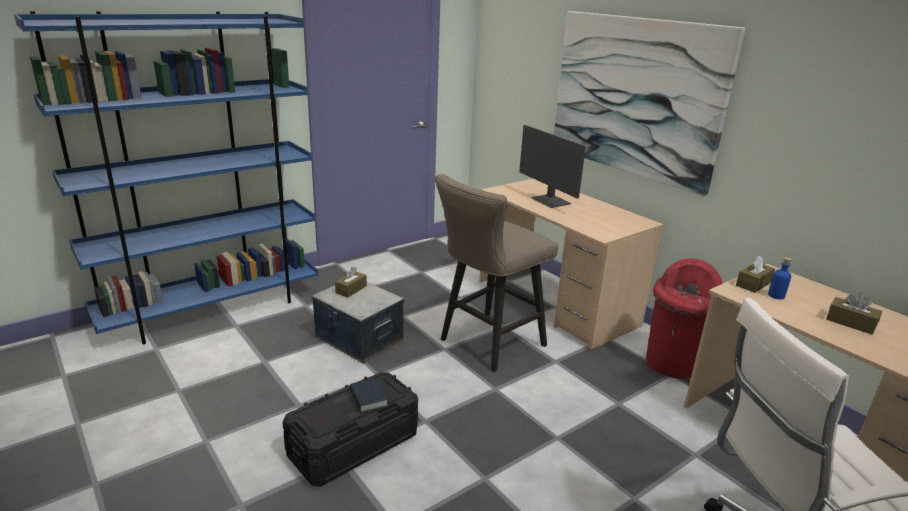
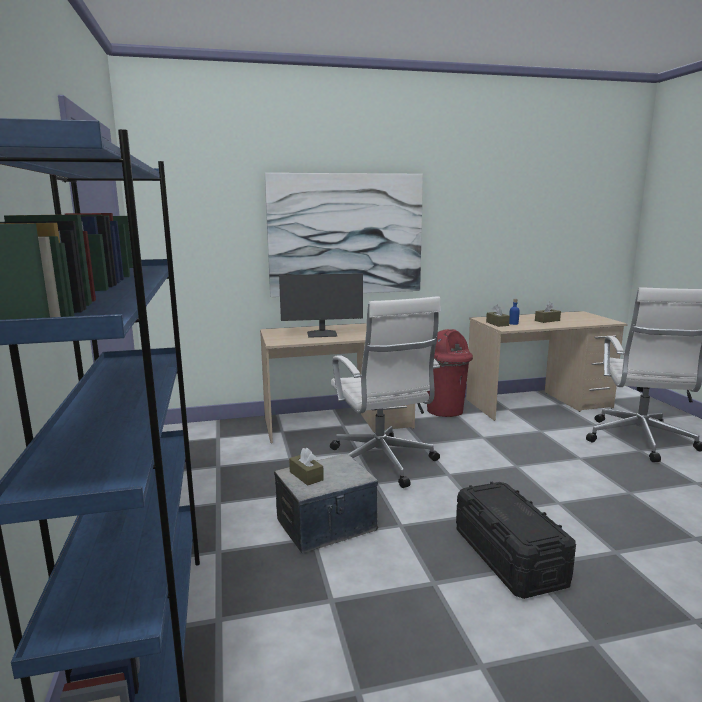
camera: 65 degrees left, 10 degrees down
book [350,378,388,413] -> none
beige stool [435,174,558,372] -> white office chair [330,296,441,488]

